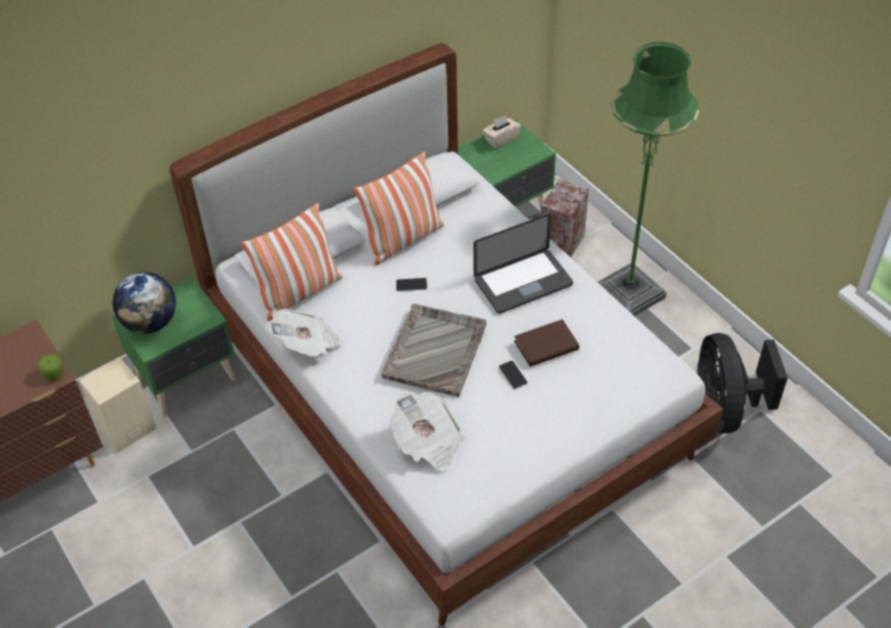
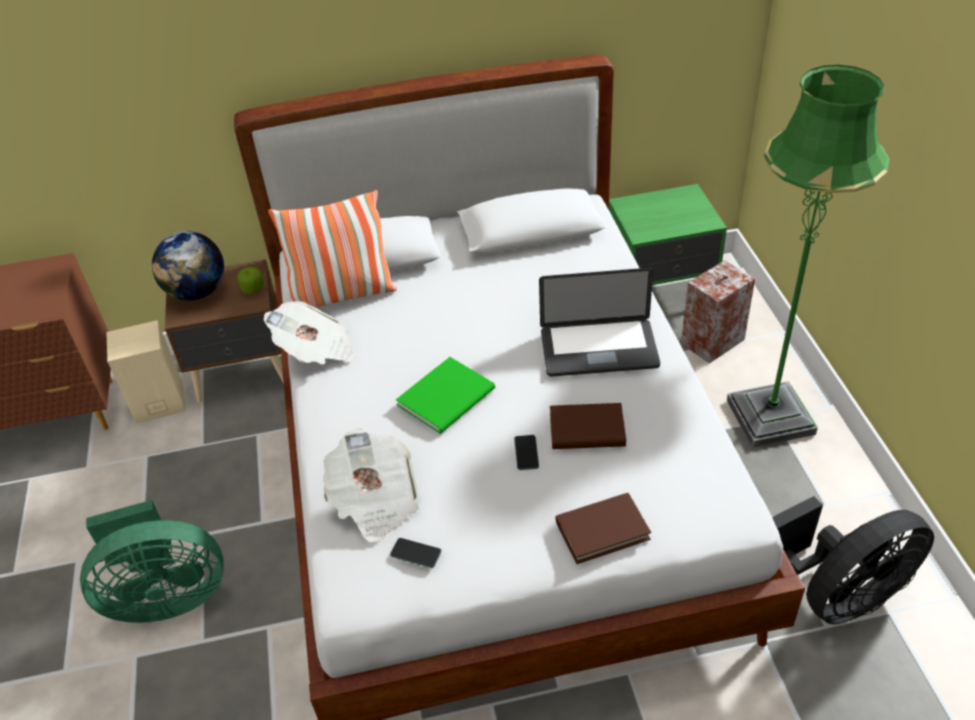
camera: 25 degrees right, 5 degrees down
apple [37,354,64,381] -> apple moved to [237,267,264,294]
green nightstand [112,277,236,418] -> brown nightstand [165,259,284,403]
pillow [353,151,444,266] -> none
grey tray [382,304,486,397] -> green book [396,357,495,434]
phone [396,278,427,291] -> phone moved to [390,538,442,568]
beige tissue box [483,115,521,149] -> none
black fan [697,333,788,434] -> black fan turned 135 degrees counterclockwise [772,496,934,624]
none -> green fan [80,500,224,623]
none -> brown book [556,493,651,564]

